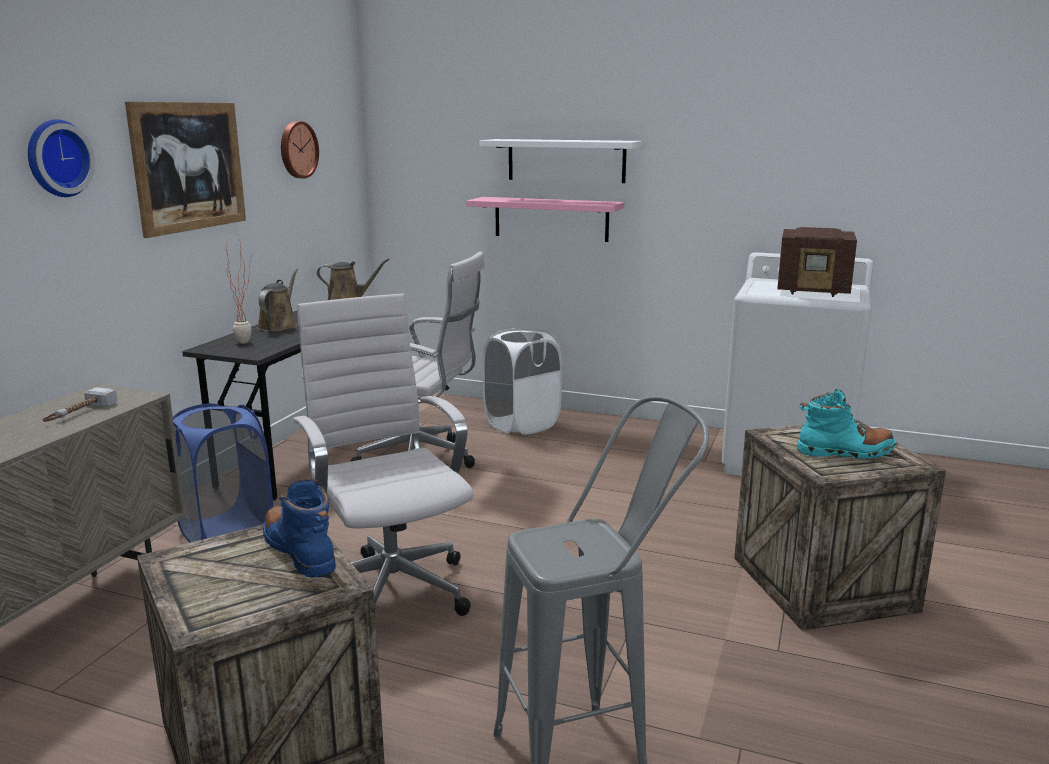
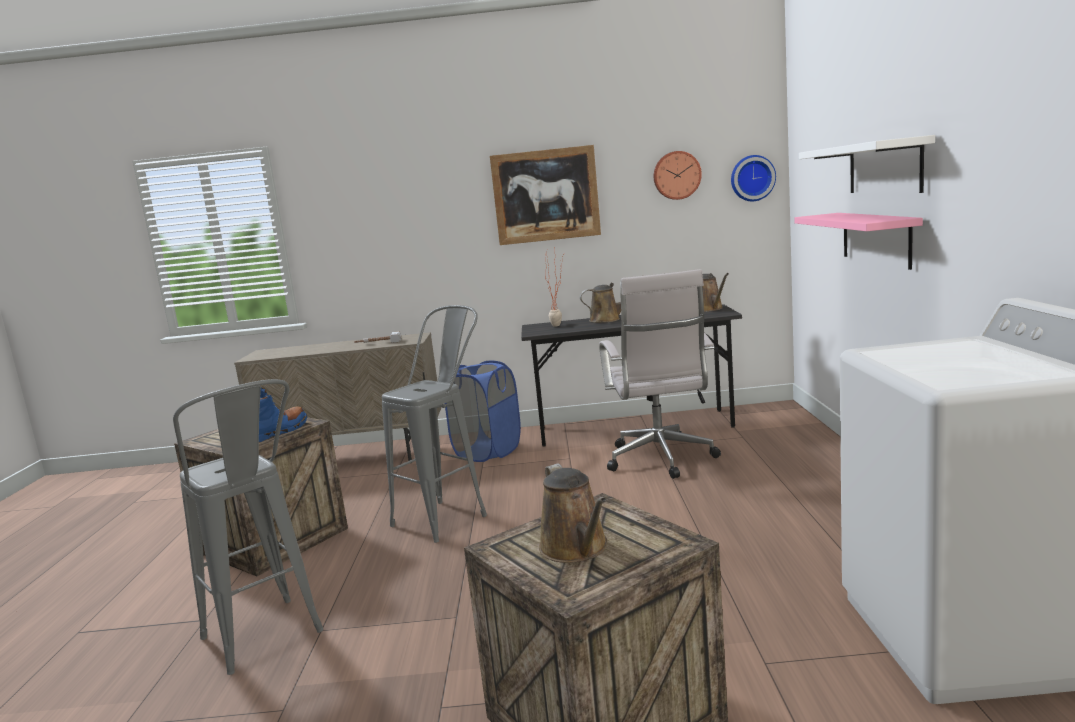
camera: 70 degrees right, 5 degrees down
wall clock [28,119,95,197] -> wall clock moved to [731,155,776,201]
white office chair [293,294,473,616] -> grey stool [382,305,487,543]
white laundry basket [483,328,562,434] -> none
radio [777,227,857,297] -> none
turquoise boot [797,389,896,459] -> brown watering can [539,463,607,563]

